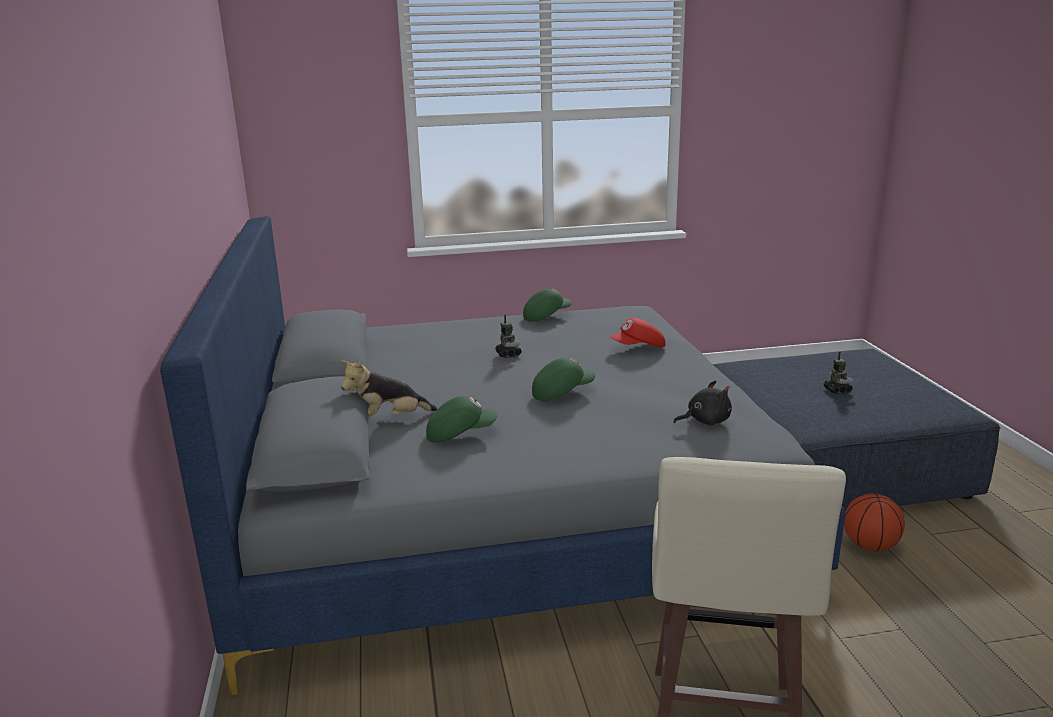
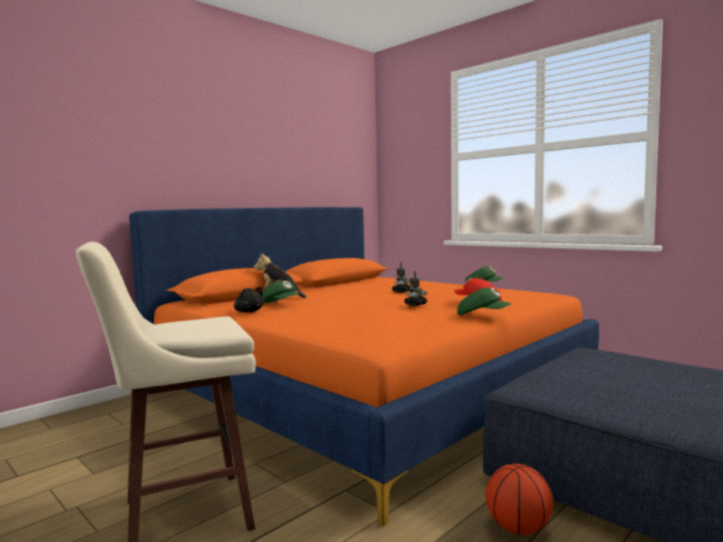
camera: 55 degrees right, 15 degrees down
grey bed [160,216,845,695] -> orange bed [129,207,599,526]
green cap [532,358,595,401] -> green cap moved to [457,288,512,315]
black plush toy [673,380,732,425] -> black plush toy moved to [234,286,264,313]
toy robot [823,352,853,394] -> toy robot moved to [404,271,427,306]

